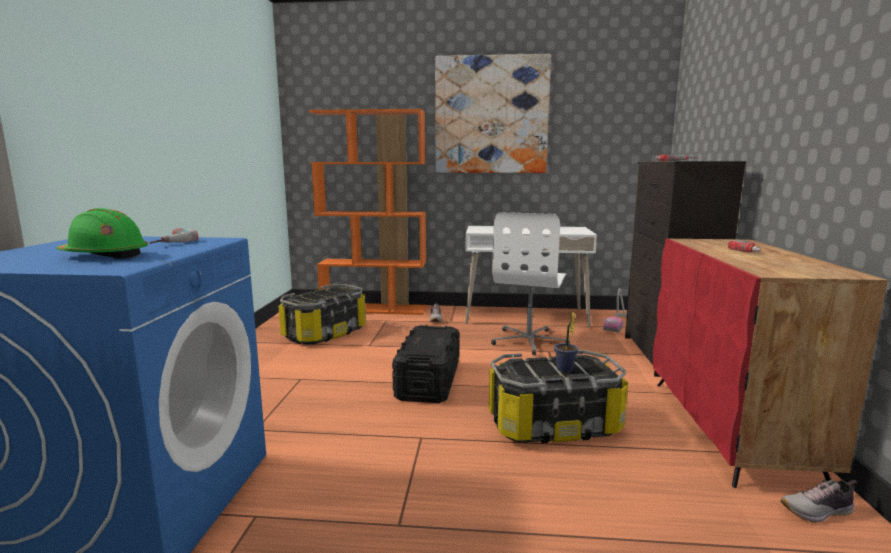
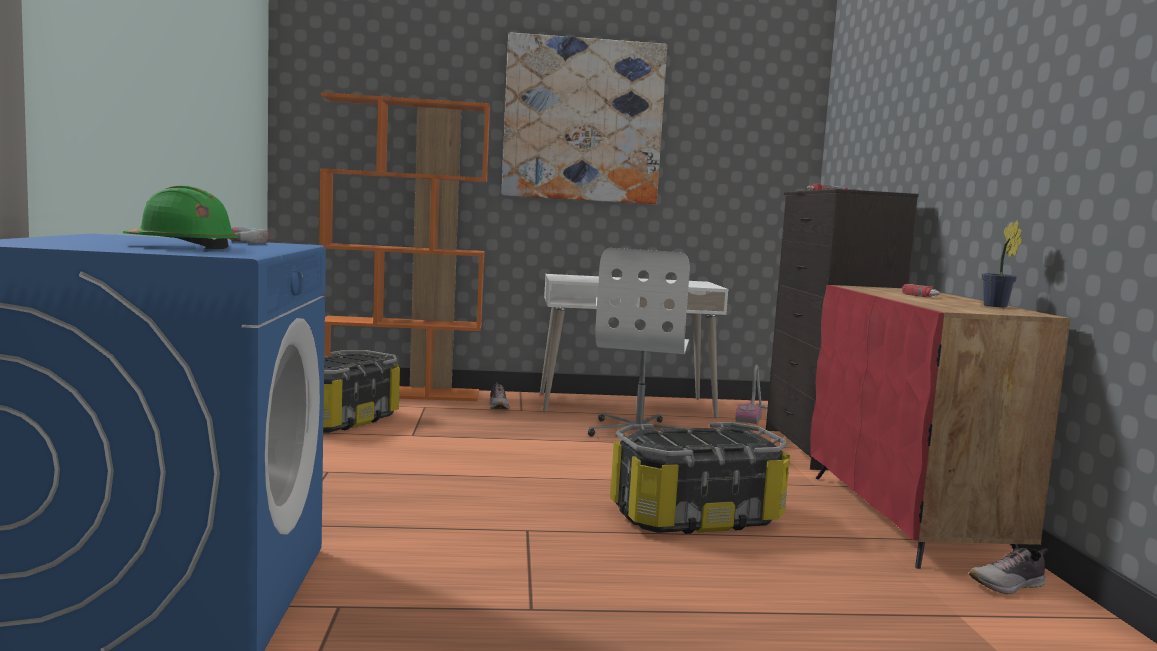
camera: 10 degrees left, 5 degrees down
black storage box [392,325,459,403] -> none
potted plant [554,311,578,373] -> potted plant moved to [982,220,1022,308]

